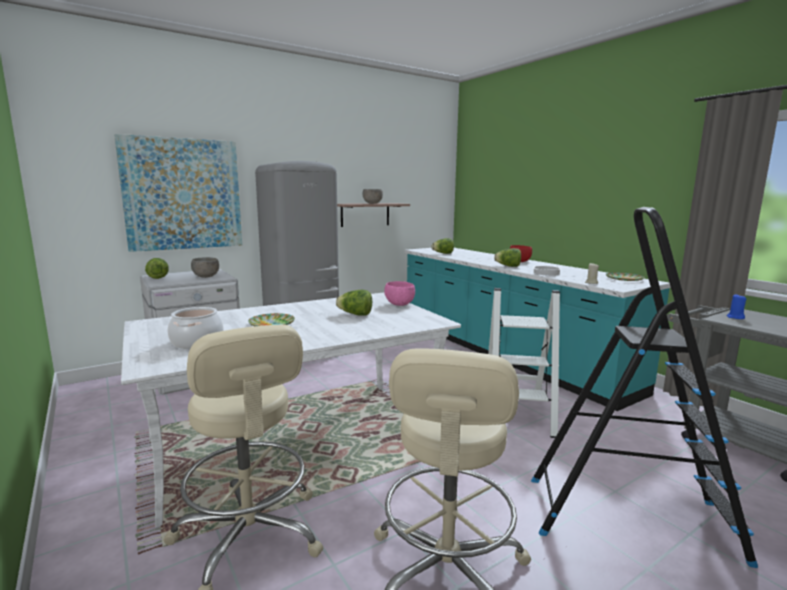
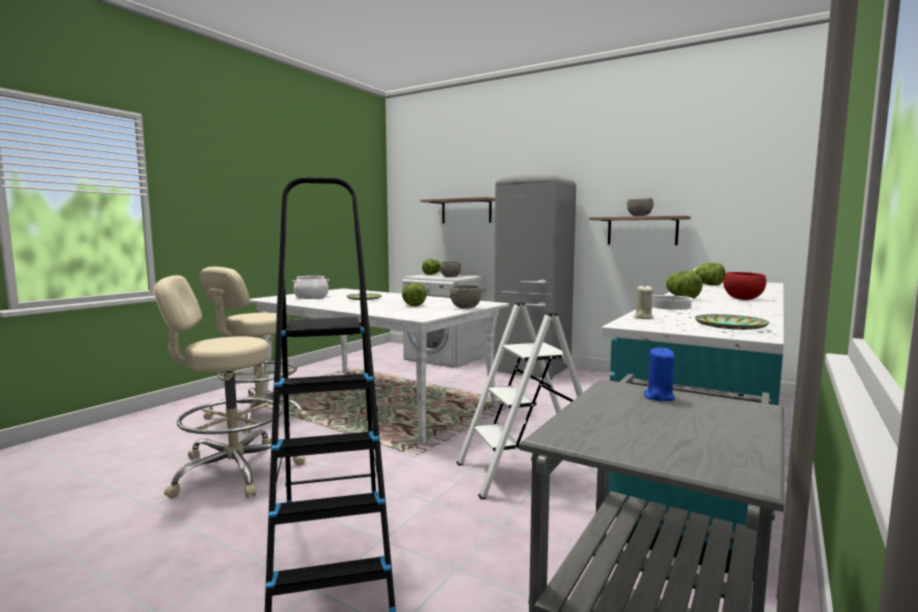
camera: 65 degrees right, 5 degrees down
picture [114,134,242,252] -> shelf [420,197,495,223]
pink bowl [384,281,415,306] -> grey bowl [450,285,482,309]

